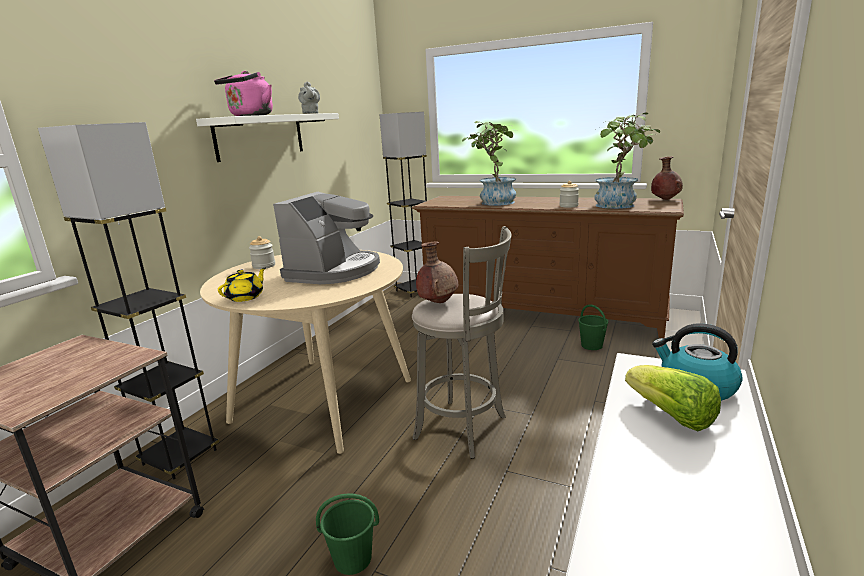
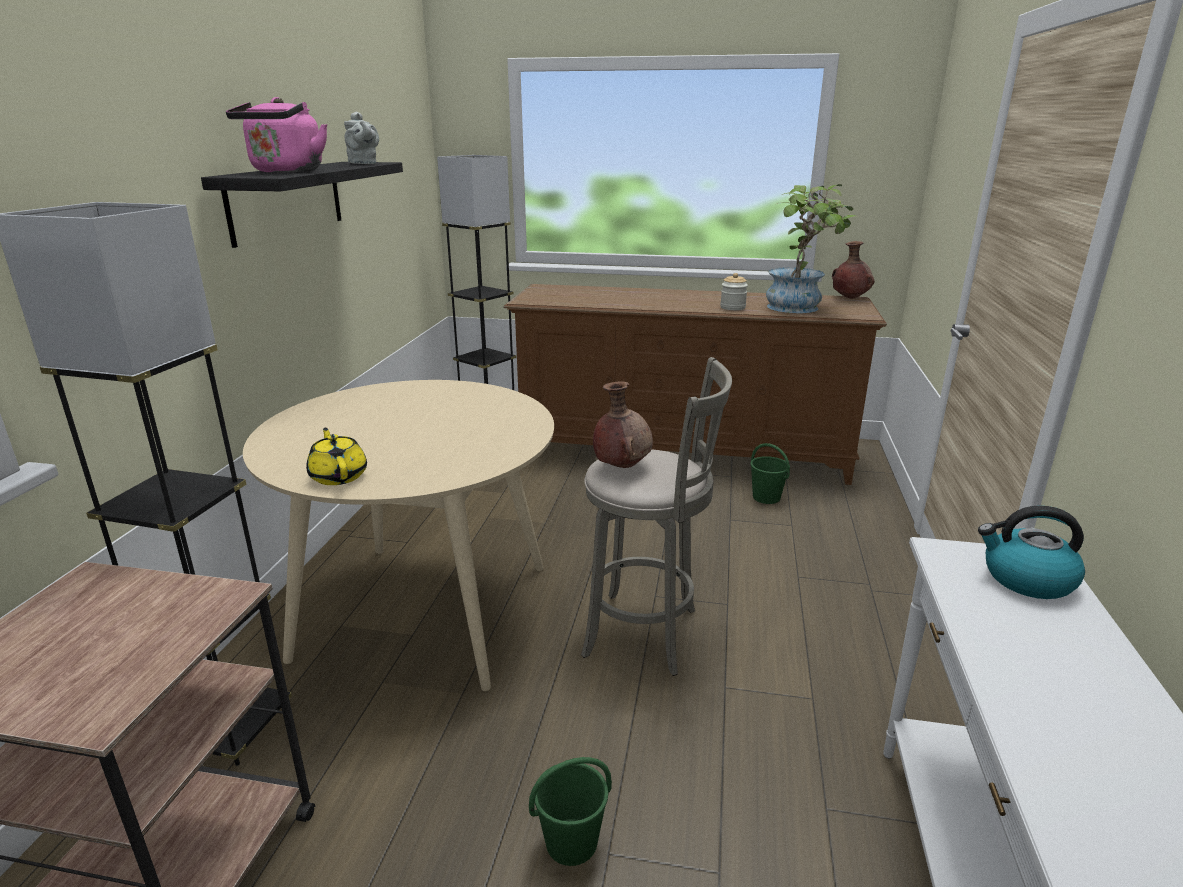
camera: 15 degrees left, 5 degrees up
white shelf [196,113,339,162] -> black shelf [201,162,403,248]
yellow teapot [218,267,266,302] -> yellow teapot turned 45 degrees counterclockwise [306,428,367,485]
jar [249,236,275,269] -> none
coffee machine [273,192,380,284] -> none
potted plant [462,121,517,206] -> none
lettuce [625,365,721,431] -> none

